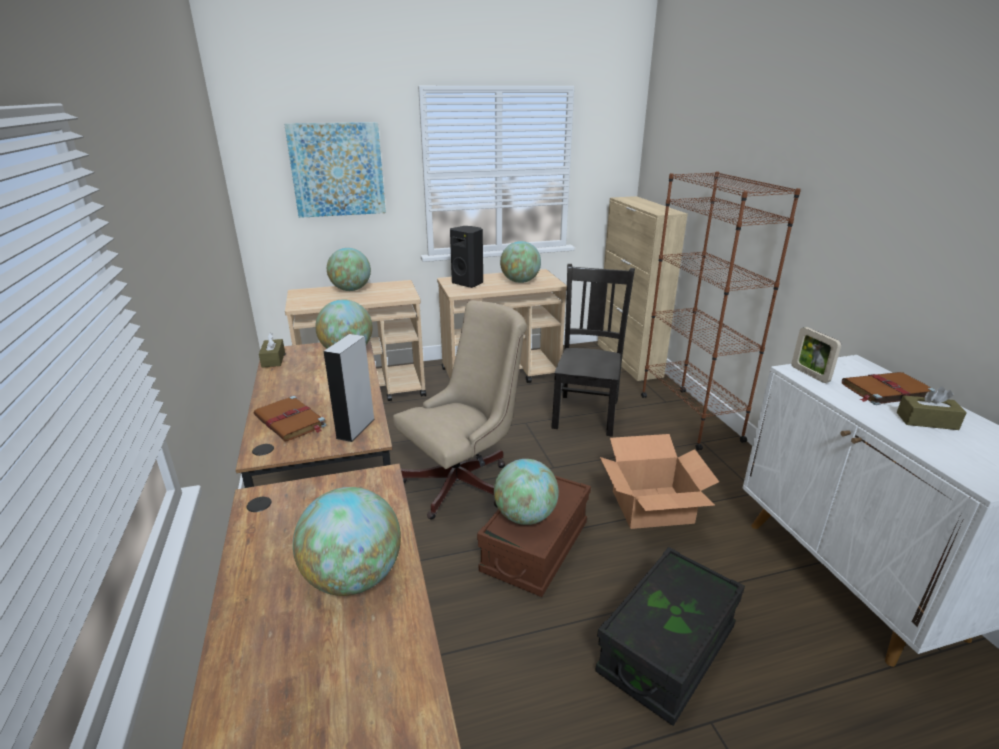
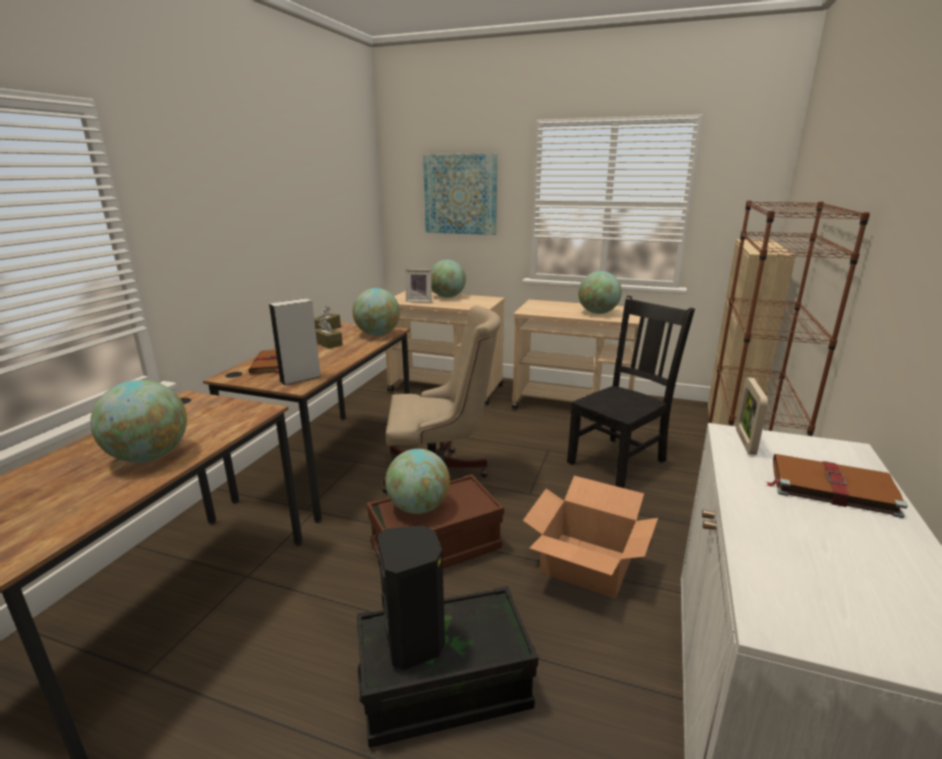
camera: 35 degrees right, 5 degrees down
black speaker [450,226,483,288] -> black speaker moved to [377,525,445,671]
brown tissue box [897,386,967,430] -> brown tissue box moved to [315,319,343,349]
none -> picture frame [405,269,432,302]

